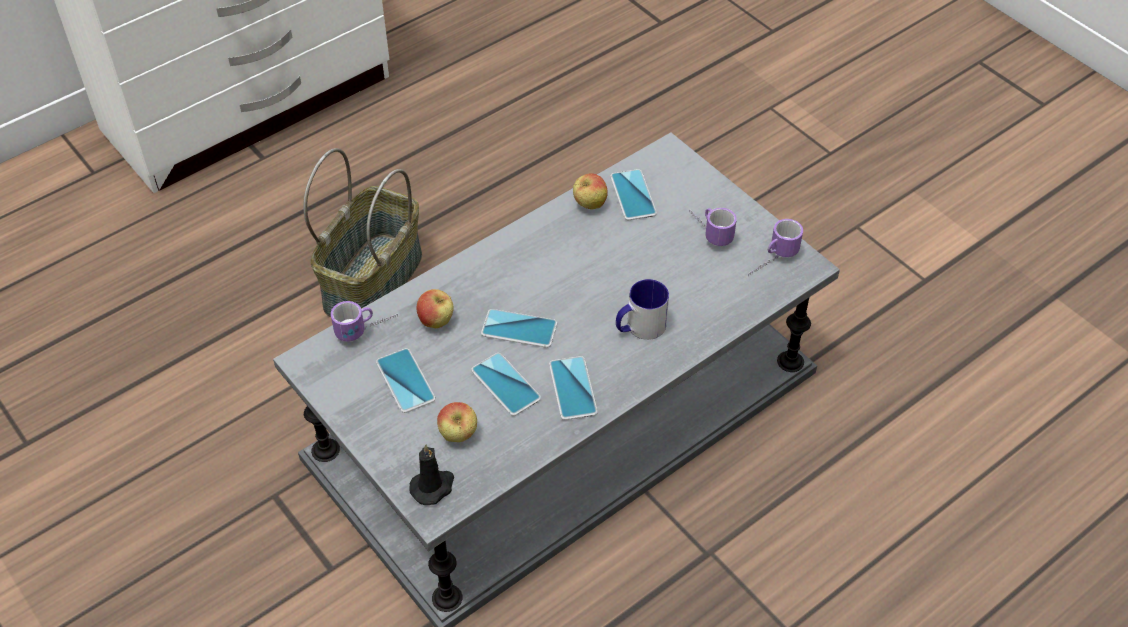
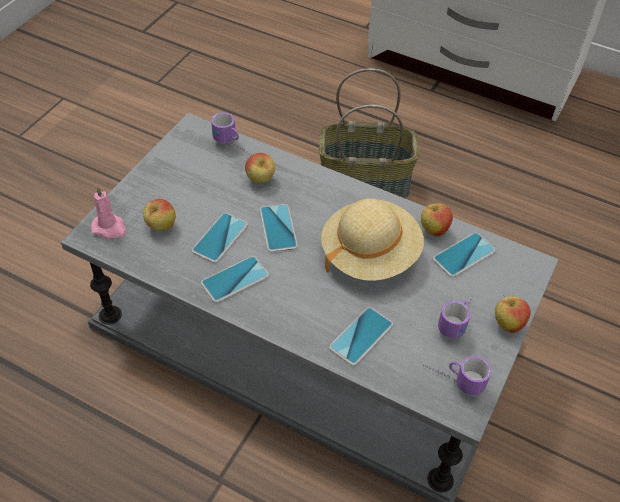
camera: 65 degrees right, 0 degrees up
phone [376,348,436,413] -> phone moved to [329,307,393,366]
black candle [409,444,454,505] -> pink candle [91,186,126,239]
mug [616,279,669,340] -> none
none -> beige hat [321,198,424,281]
none -> apple [495,295,531,333]

